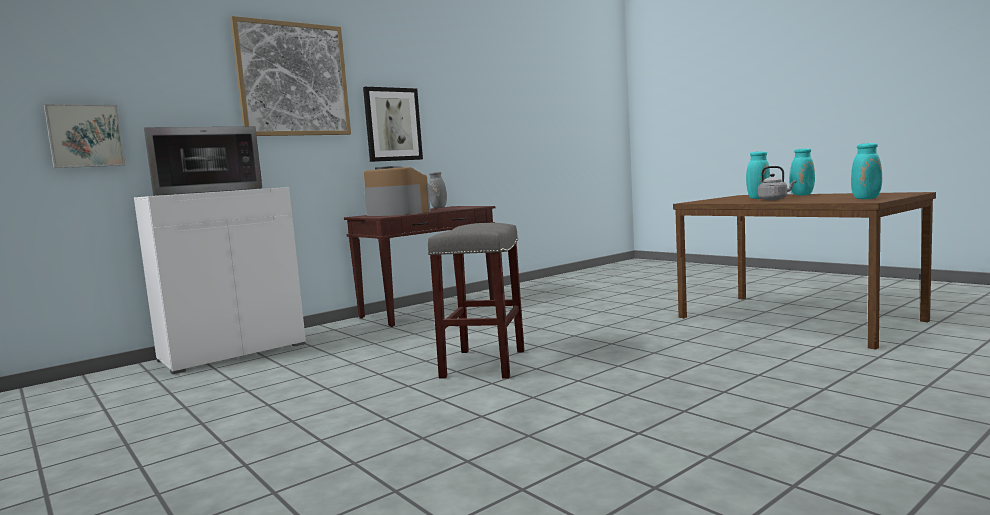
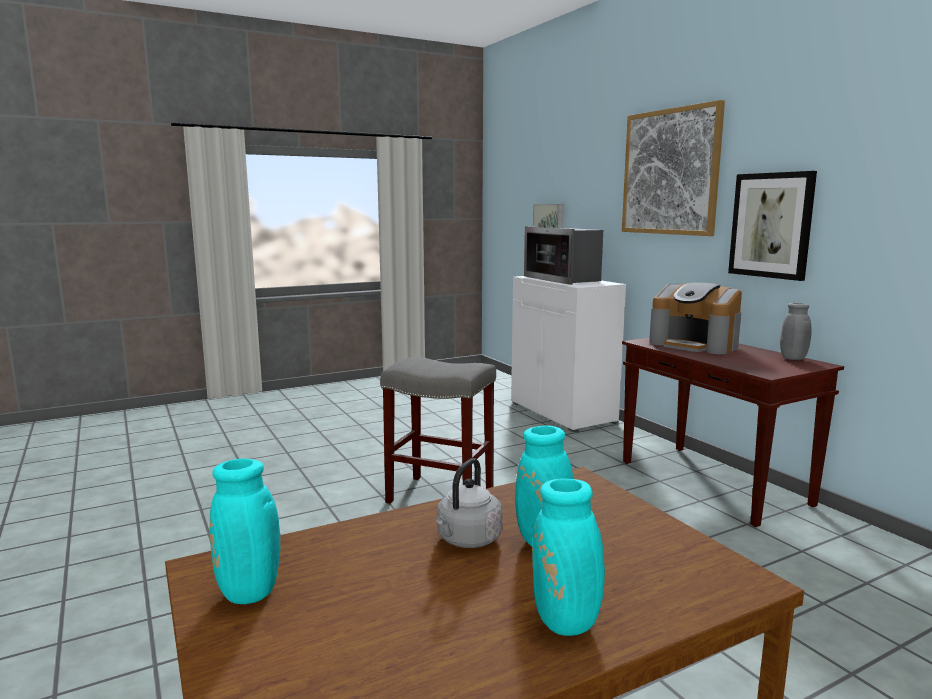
camera: 100 degrees right, 5 degrees up
coffee machine [364,166,431,216] -> coffee machine turned 90 degrees clockwise [649,282,742,354]

